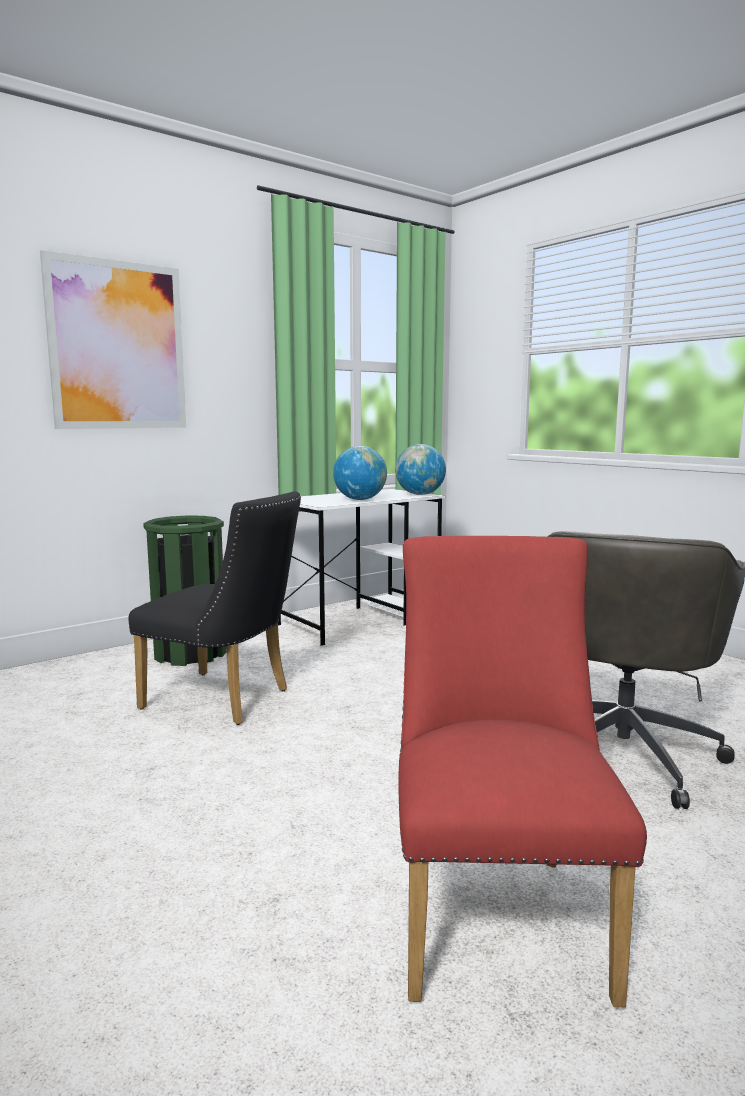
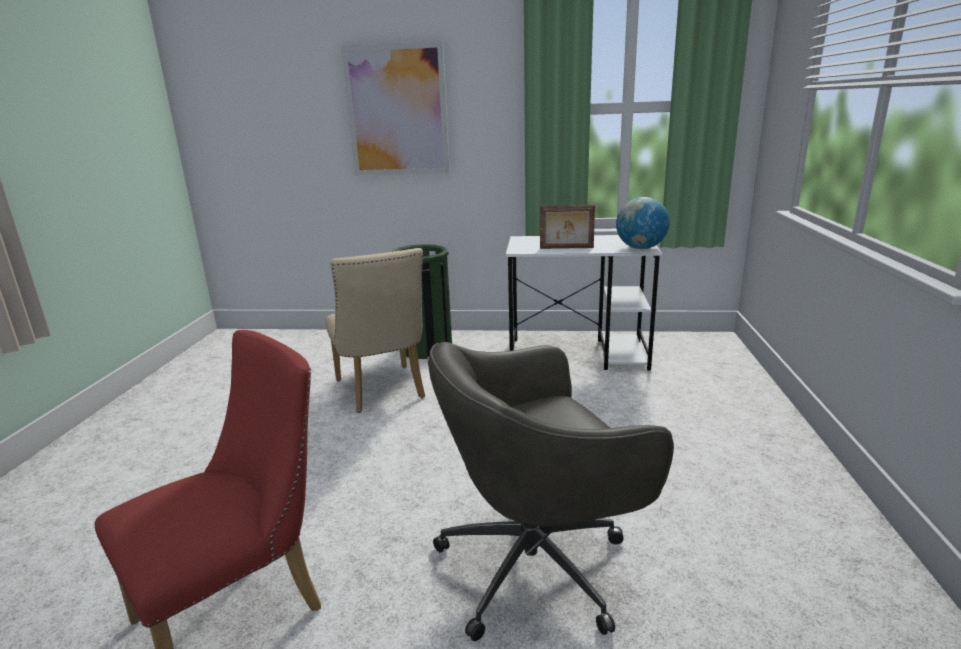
camera: 45 degrees right, 10 degrees up
black chair [128,491,301,725] -> beige chair [325,248,425,413]
globe [333,446,387,500] -> picture frame [540,205,595,249]

